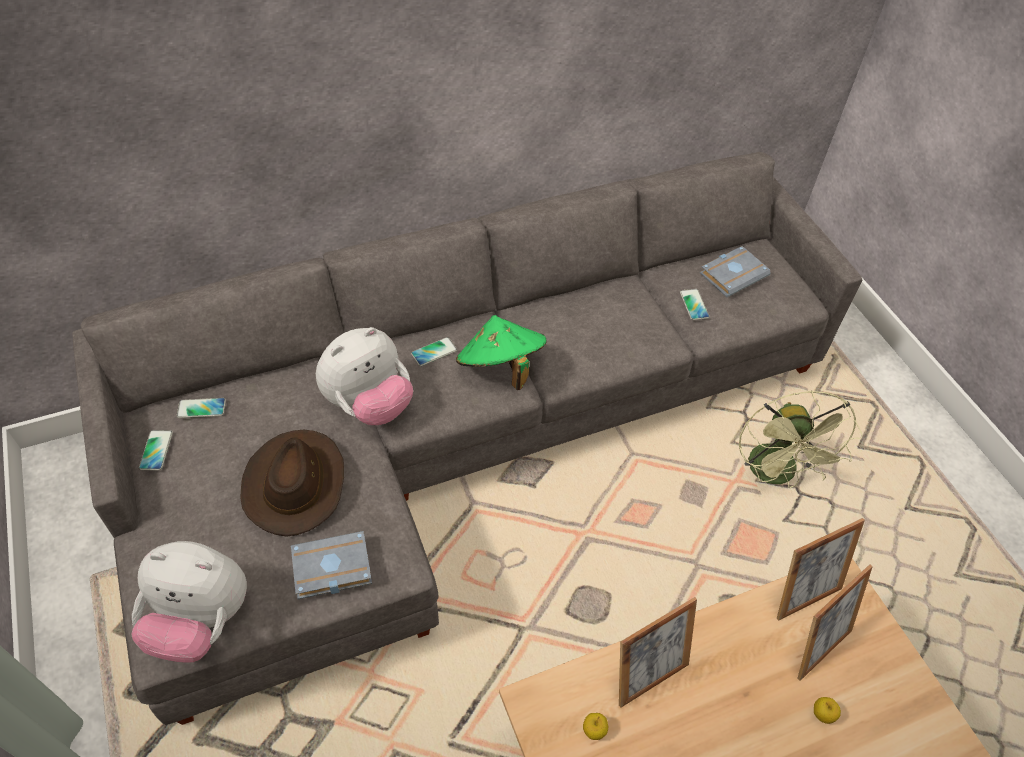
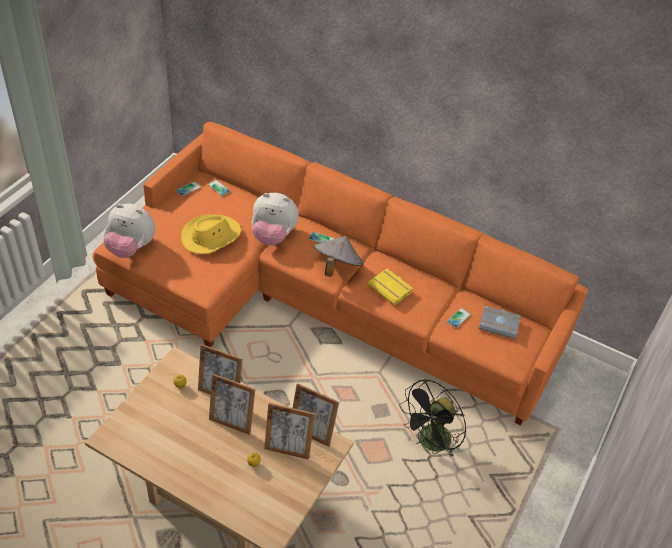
camera: 50 degrees right, 5 degrees down
grey sofa [72,152,862,725] -> orange sofa [92,122,588,425]
plush toy [131,541,247,663] -> plush toy turned 45 degrees counterclockwise [103,204,155,258]
brown hat [240,429,344,536] -> yellow hat [181,214,241,254]
grey book [291,531,372,599] -> none
green hat [456,315,547,390] -> grey hat [314,236,364,277]
green fan [739,390,863,488] -> black fan [399,379,466,457]
none -> picture frame [209,374,256,435]
none -> yellow book [368,269,413,305]

